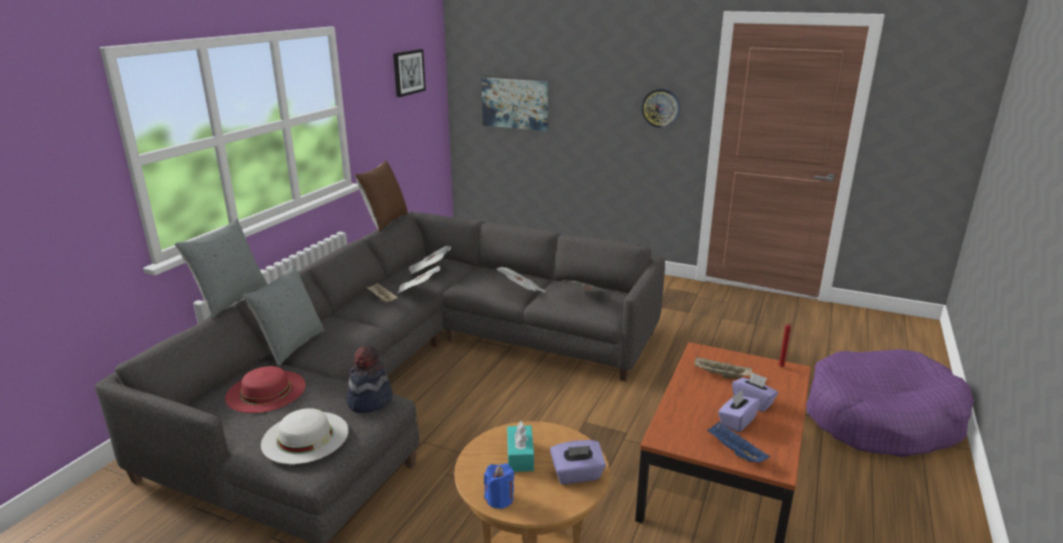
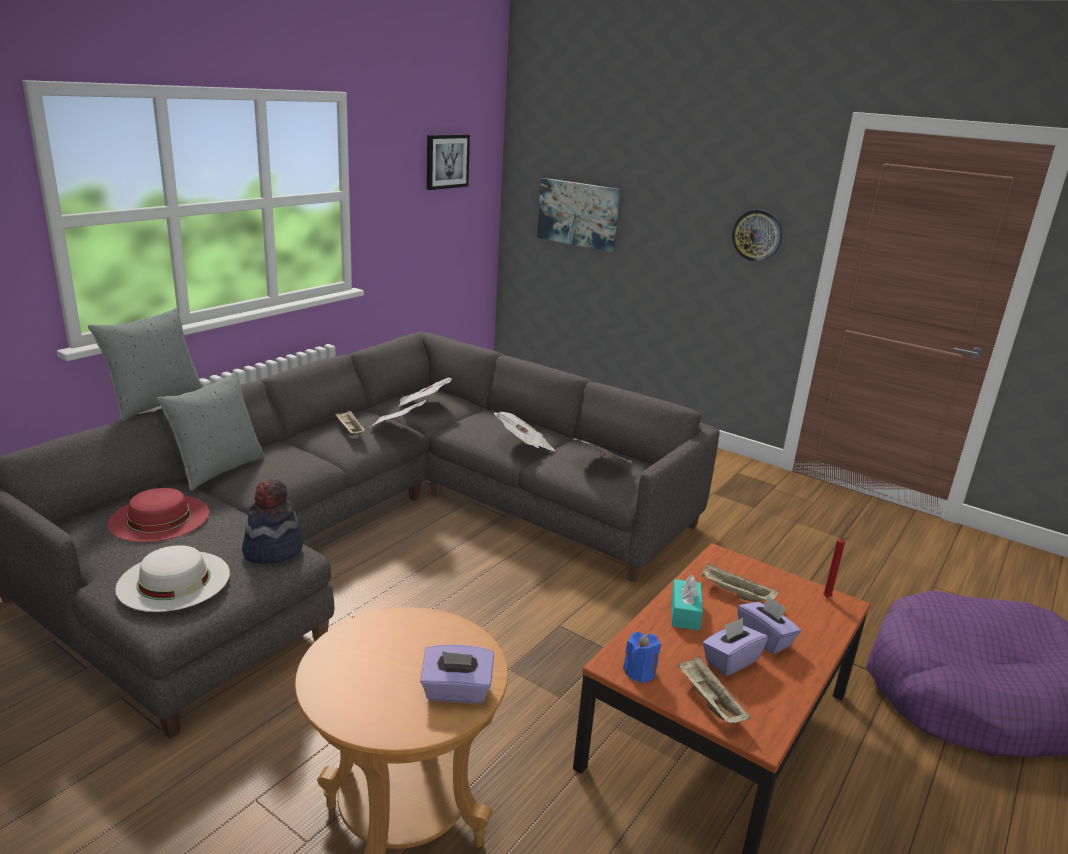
camera: 10 degrees right, 0 degrees up
brown pillow [355,160,408,232] -> none
blue candle [484,464,515,509] -> blue candle moved to [623,632,661,683]
turquoise tissue box [507,421,534,472] -> turquoise tissue box moved to [671,575,703,630]
blue tray [707,422,770,463] -> beige tray [677,656,751,723]

